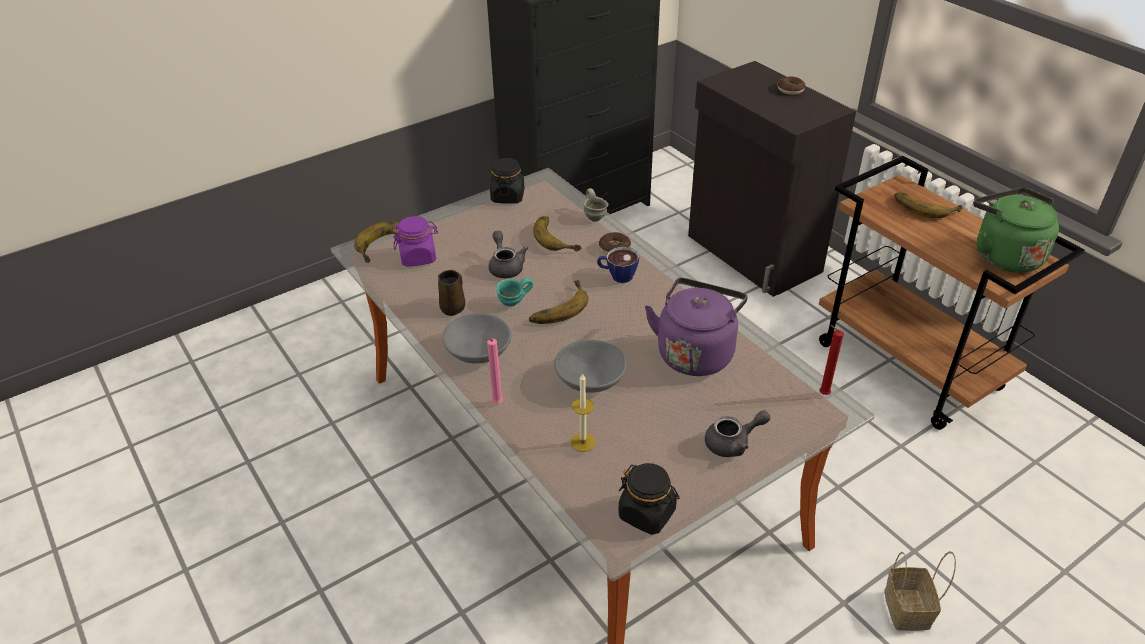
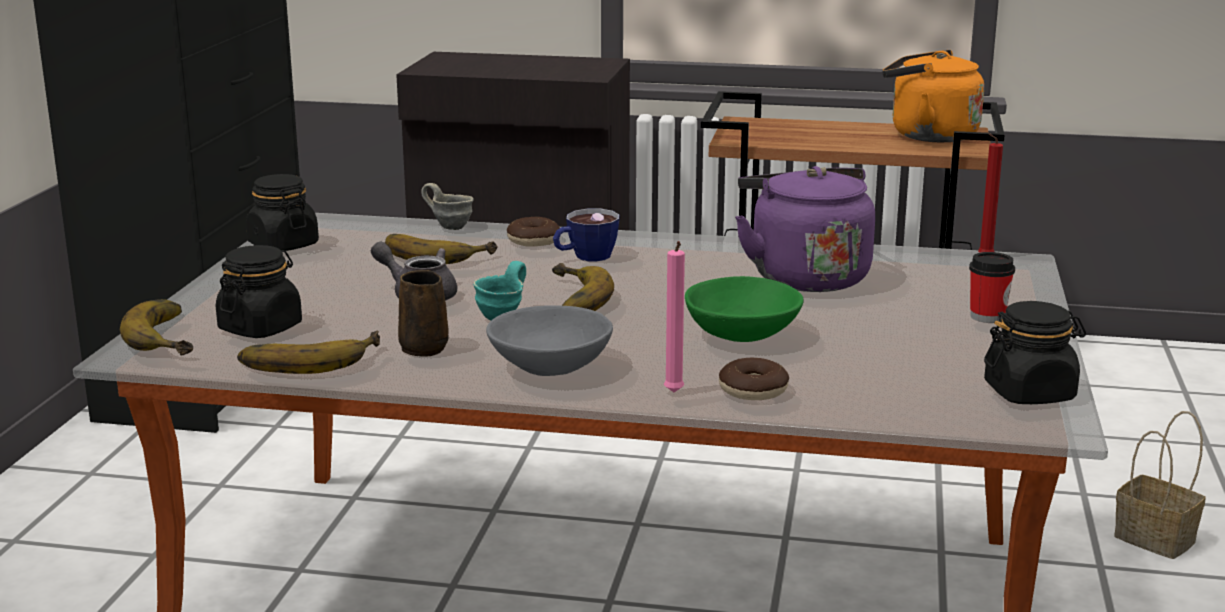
camera: 45 degrees left, 20 degrees down
purple jar [393,216,438,267] -> black jar [216,245,302,338]
grey bowl [554,339,626,393] -> green bowl [685,276,804,342]
candle [570,373,596,452] -> none
grey teapot [705,410,770,457] -> cup [969,252,1015,323]
donut [777,77,805,95] -> donut moved to [719,358,789,400]
banana [894,192,963,218] -> banana moved to [237,331,380,374]
green kettle [973,188,1059,273] -> orange kettle [882,50,984,142]

